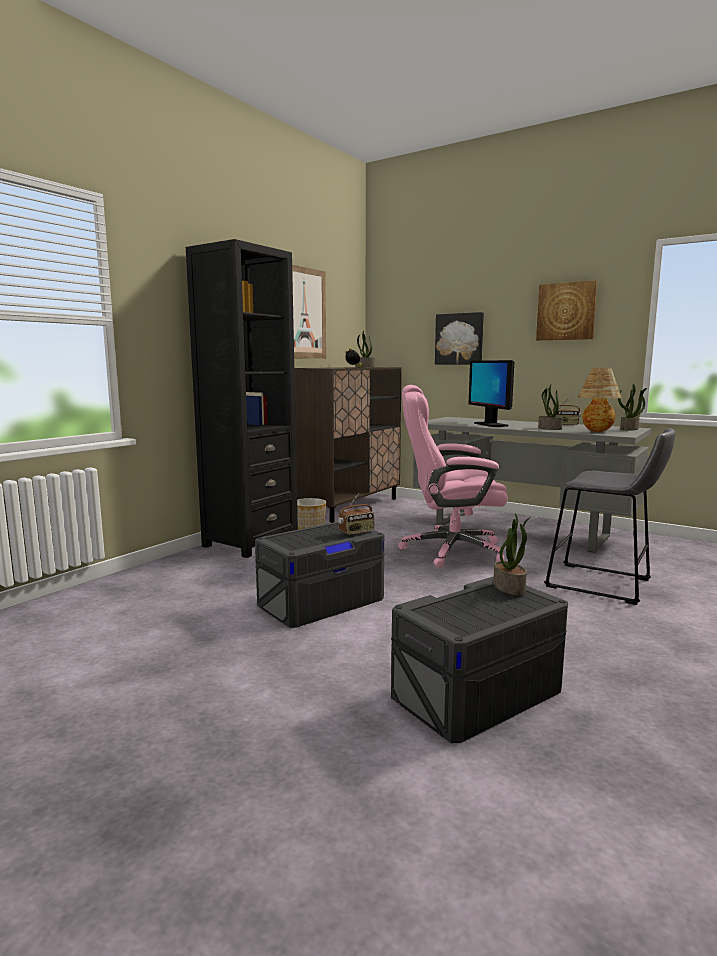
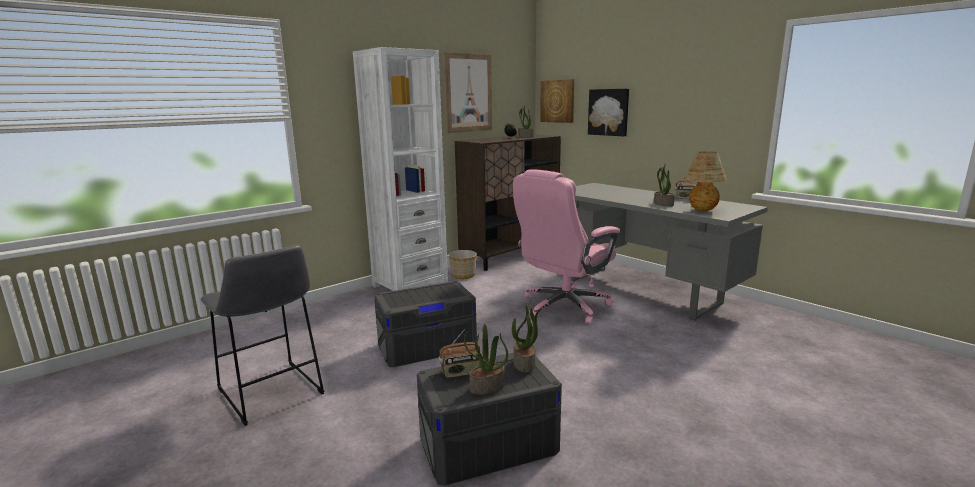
camera: 15 degrees right, 5 degrees up
black bookcase [186,239,298,558] -> white bookcase [353,47,448,291]
radio [338,493,374,535] -> radio moved to [438,329,481,378]
pink office chair [398,385,507,568] -> pink office chair turned 60 degrees counterclockwise [513,169,620,324]
monitor [469,360,514,427] -> none
picture [536,280,598,340] -> picture moved to [540,79,574,123]
grey stool [544,428,676,605] -> grey stool moved to [201,245,324,426]
potted plant [618,384,647,430] -> potted plant moved to [464,324,508,395]

